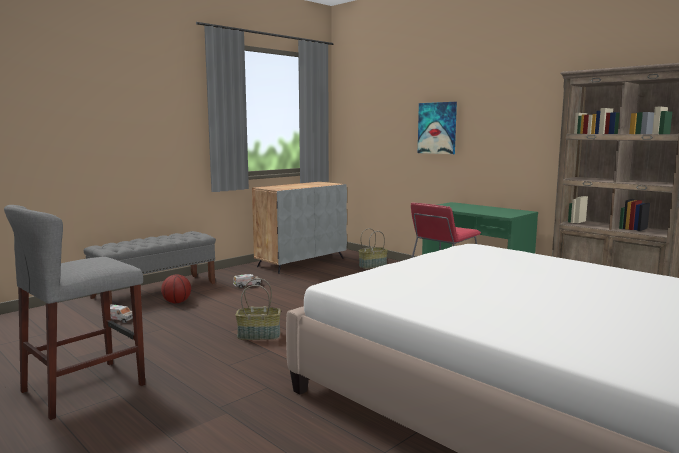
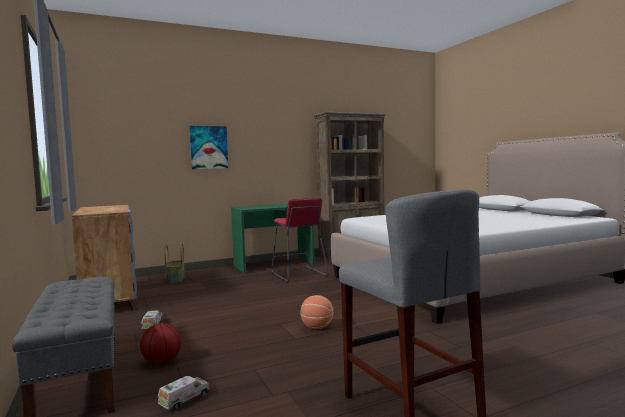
camera: 70 degrees left, 5 degrees down
basket [235,278,281,340] -> basketball [301,295,334,329]

